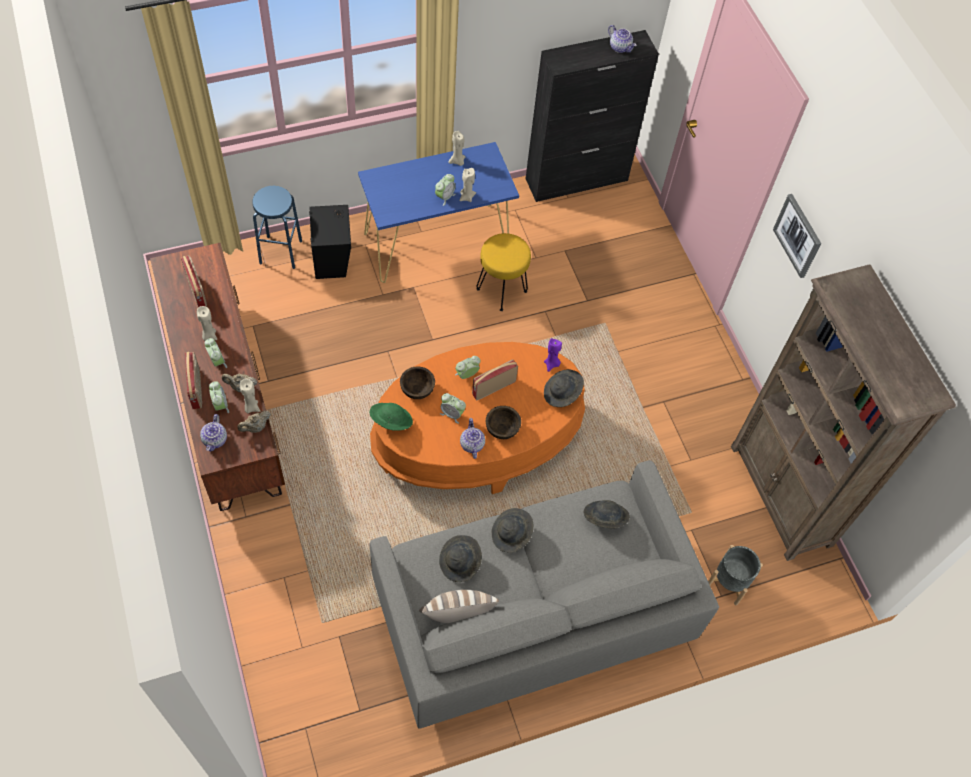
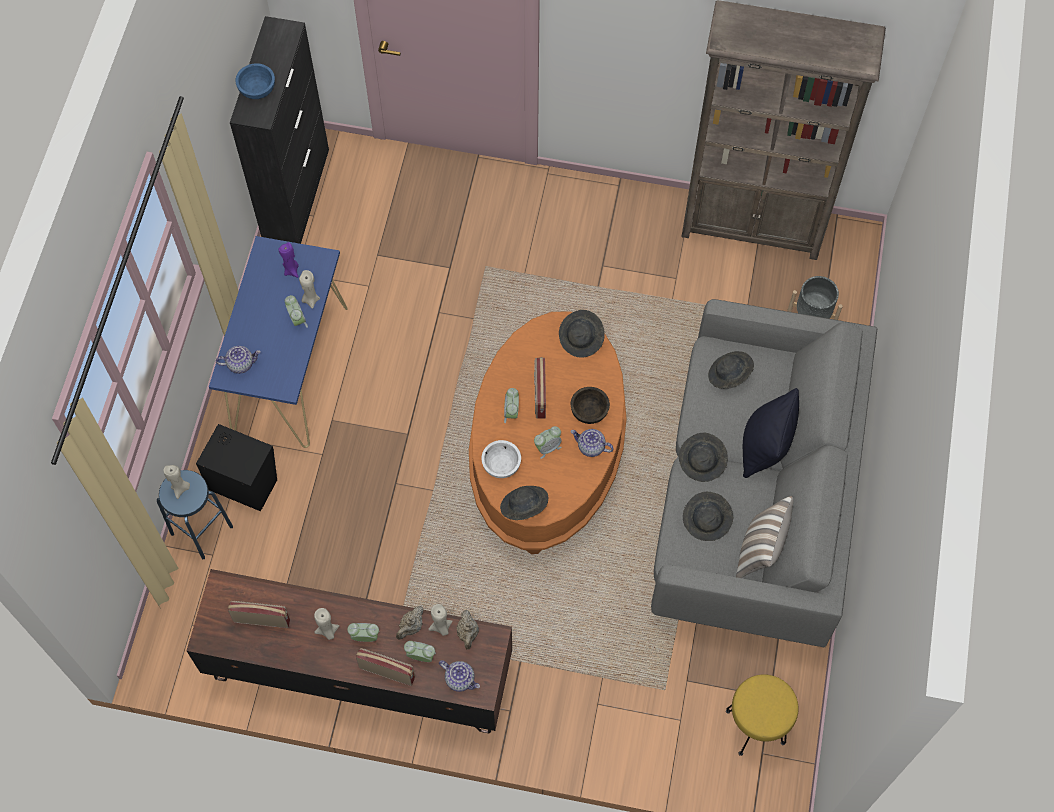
camera: 55 degrees left, 5 degrees up
green hat [370,403,413,431] -> grey hat [500,486,548,520]
brown bowl [400,366,435,399] -> white bowl [481,440,521,478]
beige candle [448,131,466,166] -> beige candle moved to [163,465,190,499]
yellow stool [476,233,531,311] -> yellow stool moved to [726,674,799,756]
purple candle [544,338,562,372] -> purple candle moved to [278,242,299,278]
teapot [608,25,636,53] -> teapot moved to [216,346,261,374]
picture [773,194,821,278] -> none
none -> blue bowl [235,63,275,99]
none -> black pillow [743,388,799,478]

